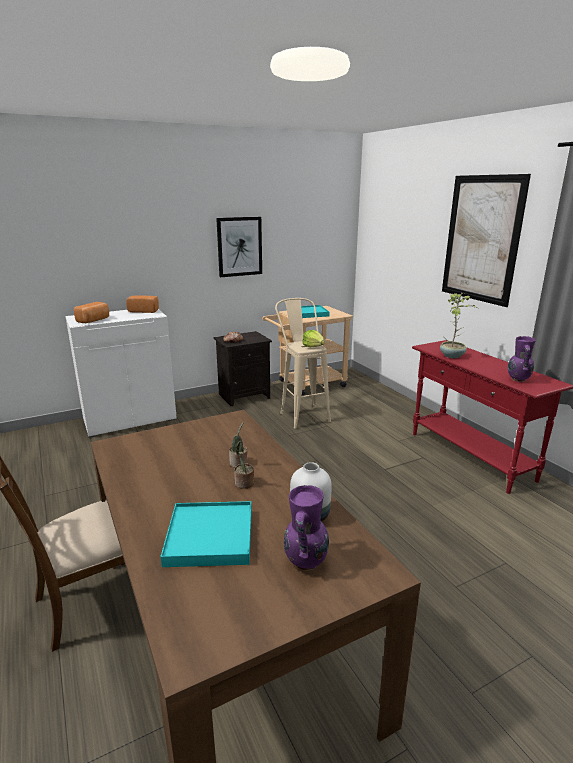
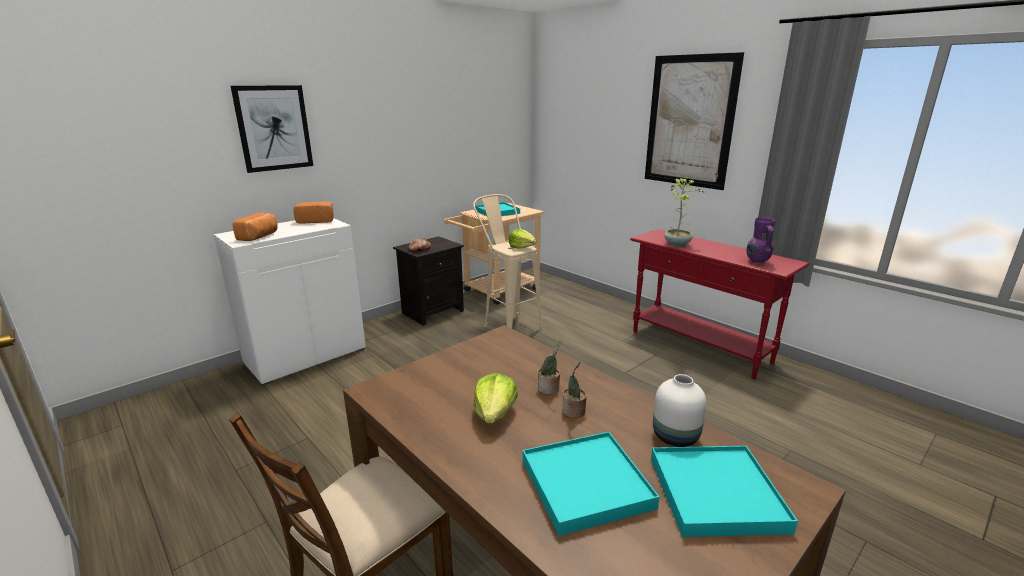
camera: 15 degrees left, 0 degrees up
picture [216,217,262,277] -> picture moved to [231,85,313,173]
purple vase [284,485,329,571] -> turquoise tray [651,446,798,537]
none -> lettuce [473,373,518,424]

